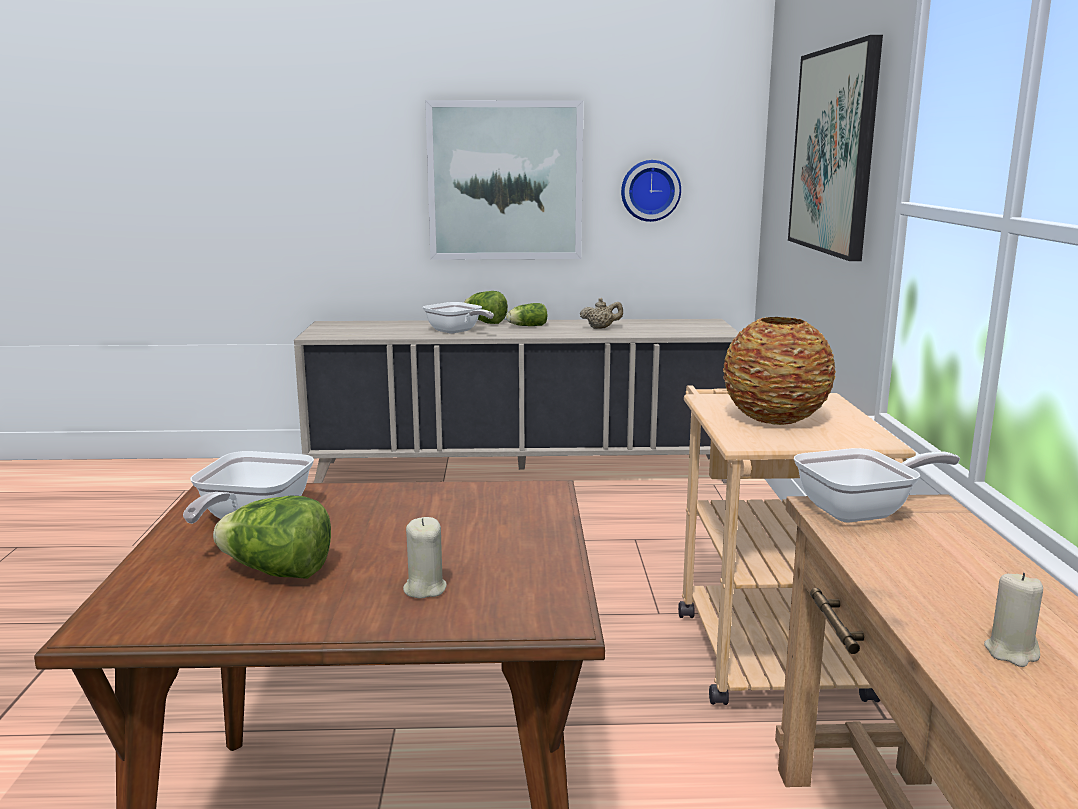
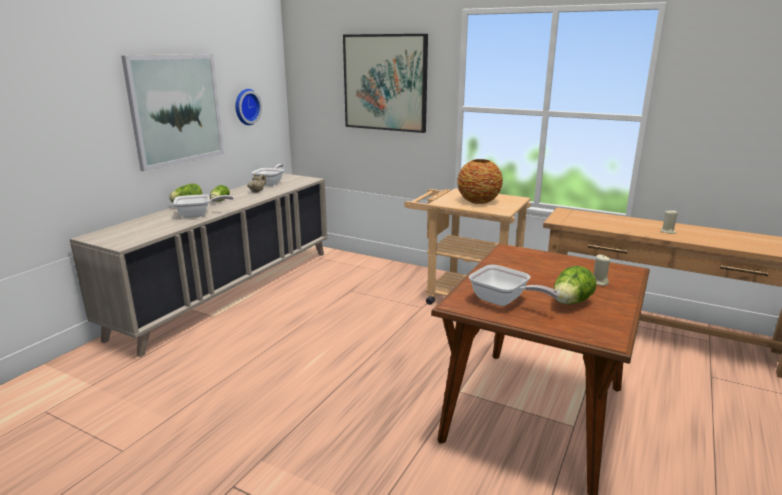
camera: 60 degrees left, 5 degrees up
frying pan [794,448,960,523] -> frying pan moved to [251,164,284,186]

